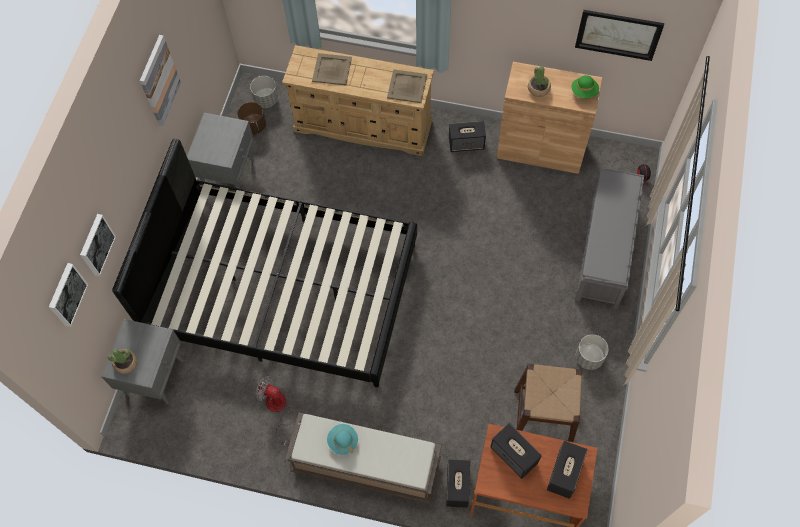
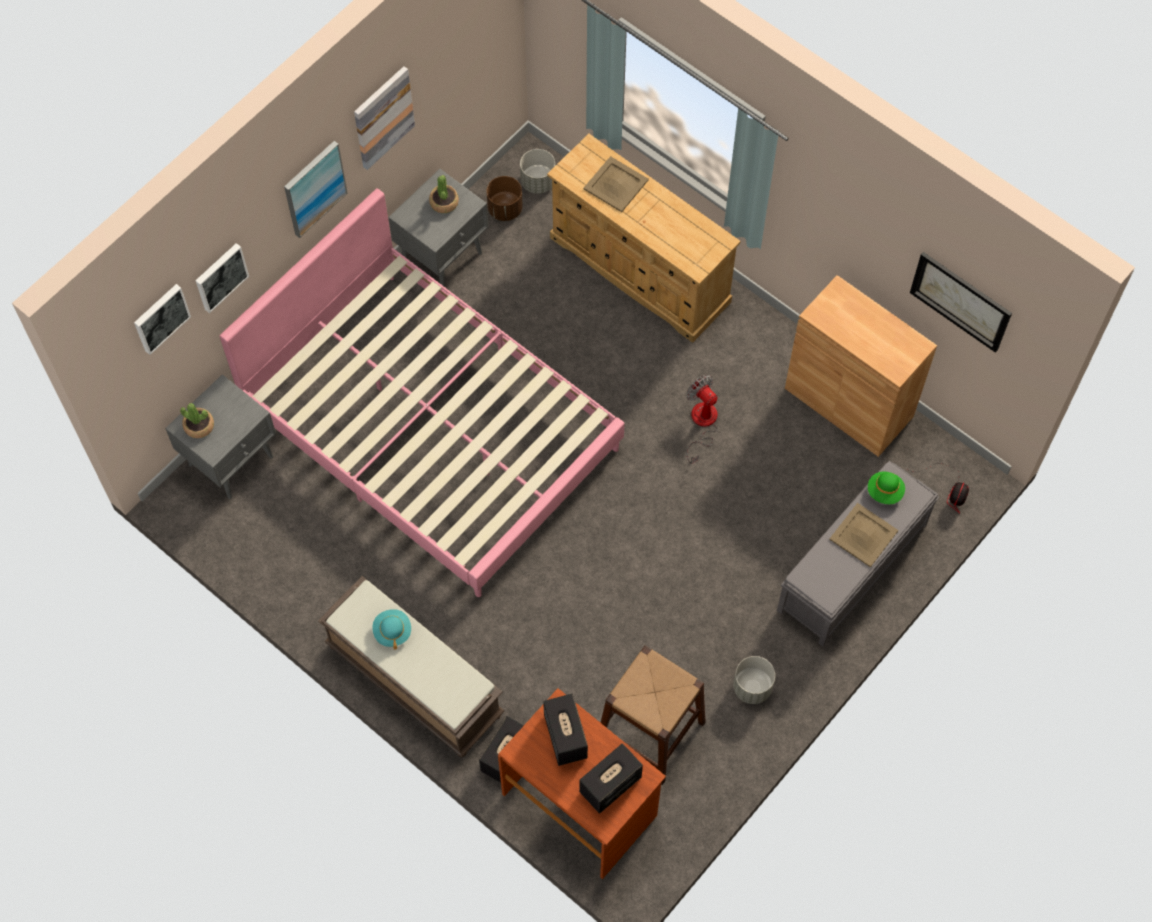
camera: 25 degrees right, 0 degrees up
black bed [112,139,417,387] -> pink bed [220,188,625,597]
fan [256,376,292,446] -> fan moved to [686,375,718,463]
beige tray [387,69,427,103] -> beige tray moved to [829,503,898,568]
speaker [449,121,486,152] -> none
potted plant [528,67,551,97] -> potted plant moved to [429,175,459,213]
green hat [571,75,599,98] -> green hat moved to [868,472,905,504]
none -> picture [284,141,348,238]

